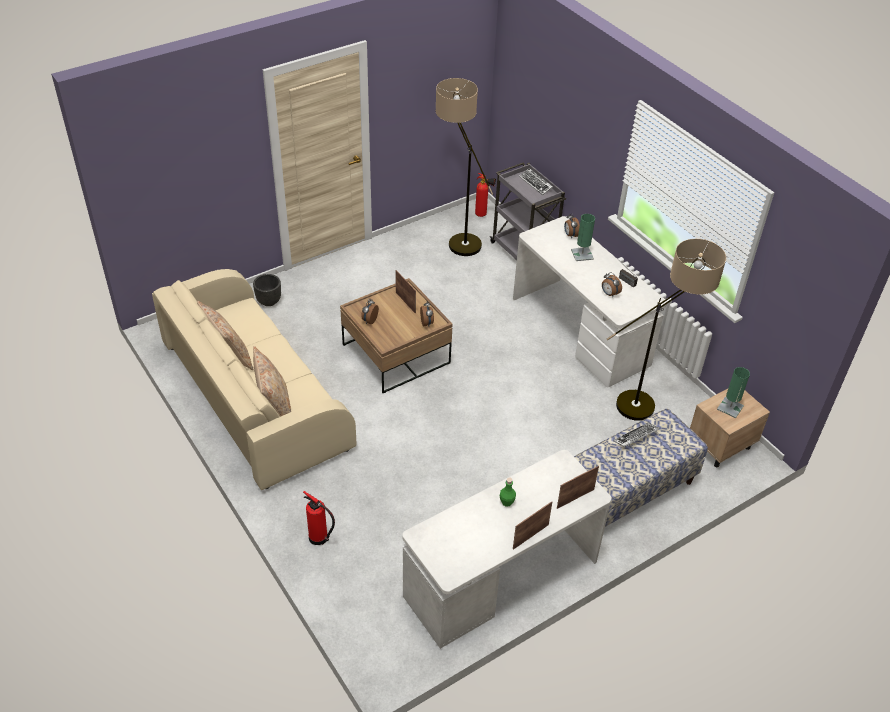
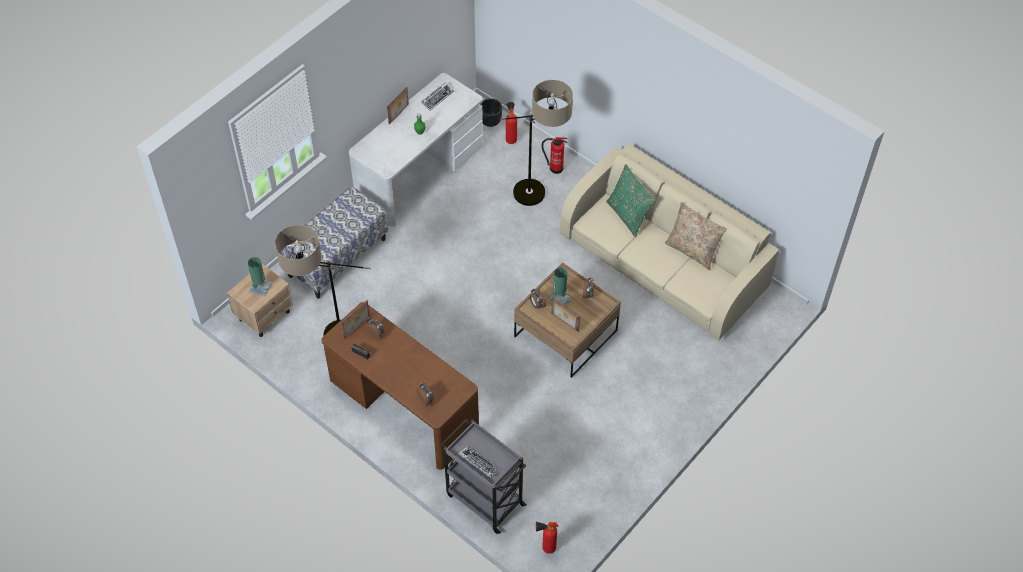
camera: 165 degrees right, 10 degrees up
black planter [253,274,281,306] -> black planter moved to [481,98,502,127]
beige pillow [253,346,291,417] -> green pillow [606,164,656,237]
floor lamp [436,78,493,256] -> floor lamp moved to [500,80,573,206]
white desk [513,216,667,387] -> brown desk [321,302,479,470]
picture frame [557,466,599,509] -> picture frame moved to [341,300,370,339]
green table lamp [571,214,595,261] -> green table lamp moved to [548,267,571,304]
keyboard [613,422,659,447] -> keyboard moved to [421,82,454,111]
none -> fire extinguisher [506,102,517,144]

